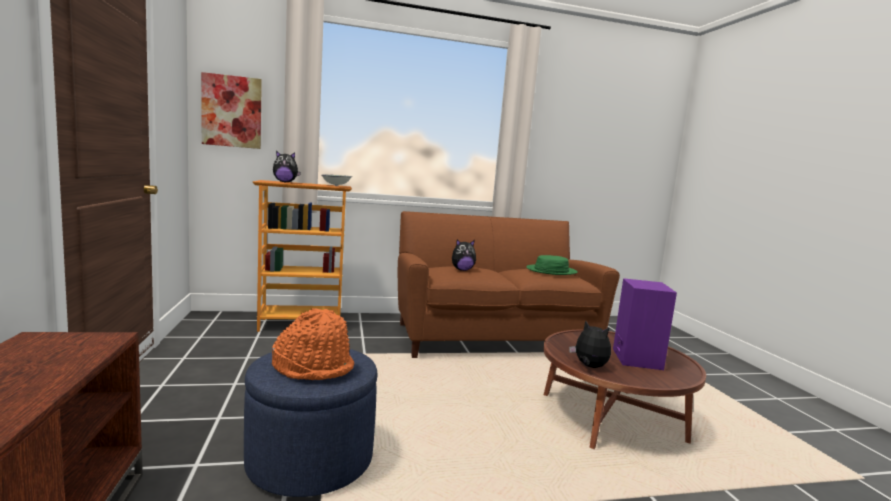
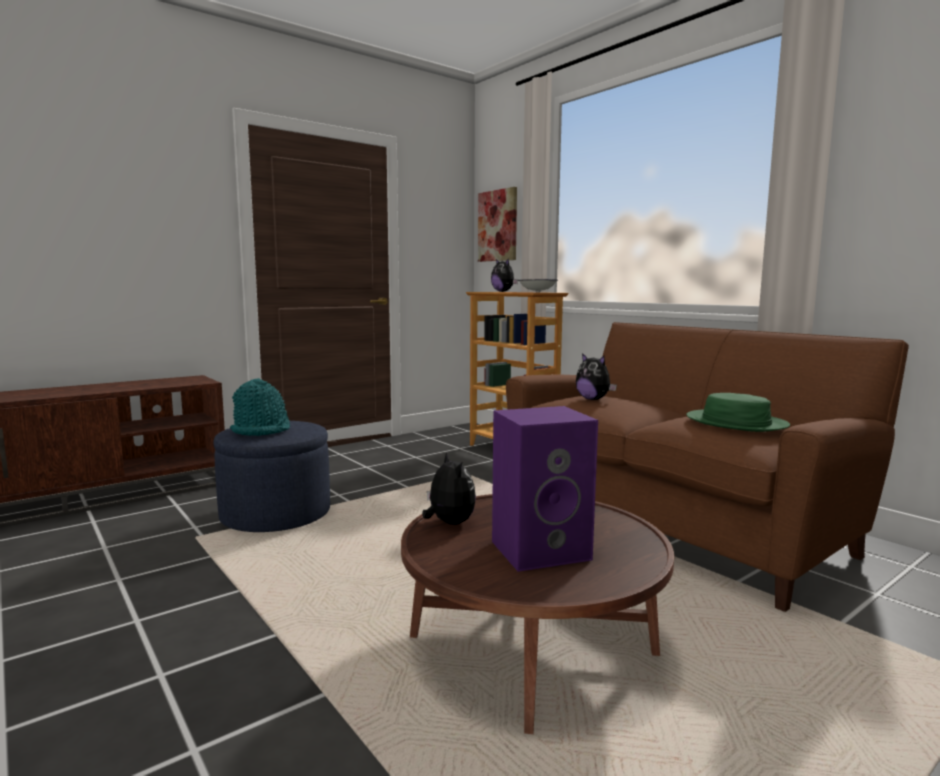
camera: 65 degrees right, 0 degrees up
orange hat [272,308,354,380] -> turquoise hat [230,378,290,436]
plush toy [569,320,611,368] -> plush toy turned 45 degrees counterclockwise [422,452,476,525]

